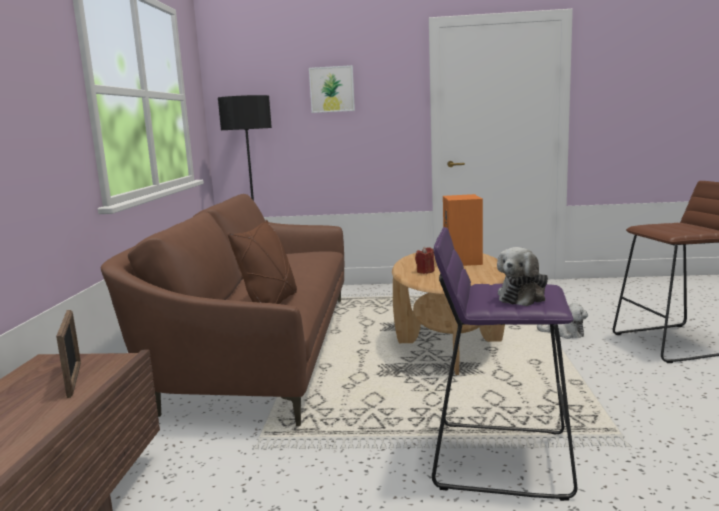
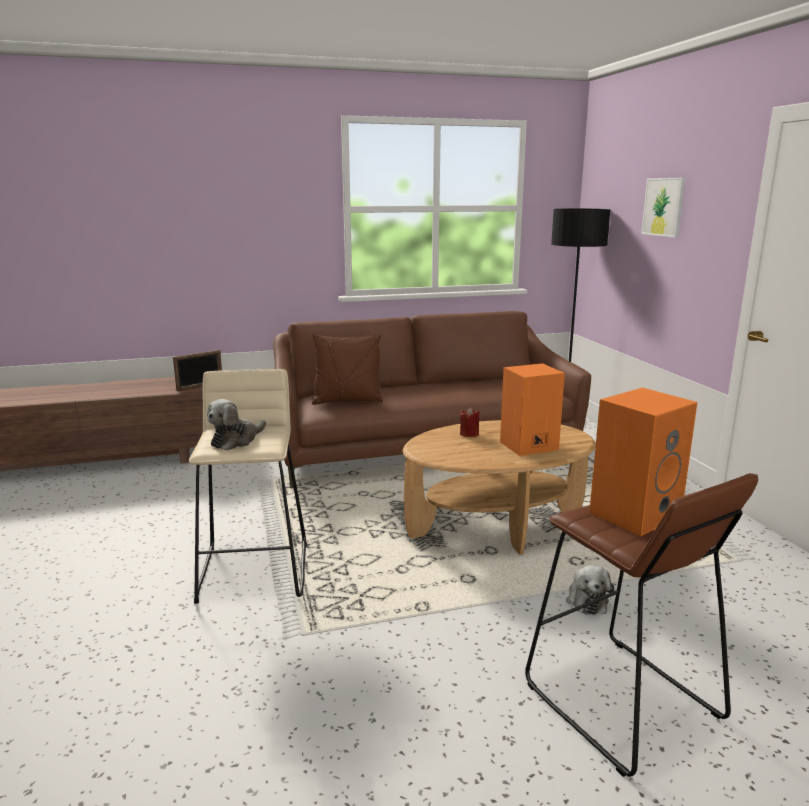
camera: 70 degrees right, 5 degrees up
purple stool [432,227,578,501] -> beige stool [189,369,307,604]
plush toy [497,247,548,306] -> plush toy turned 75 degrees counterclockwise [207,399,266,451]
none -> orange speaker [589,388,697,536]

